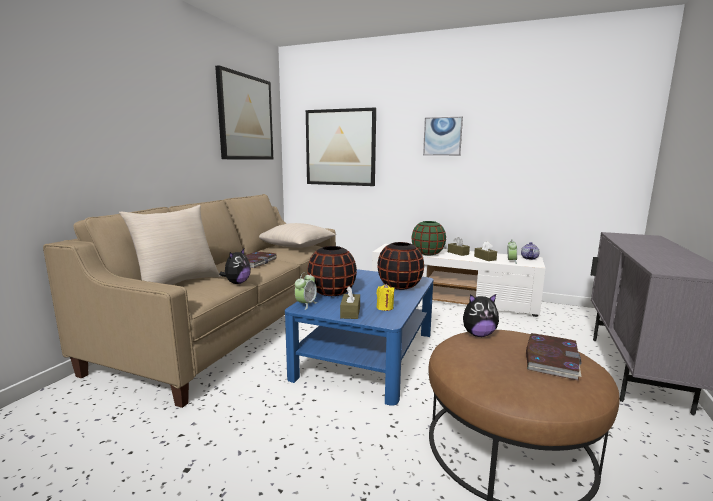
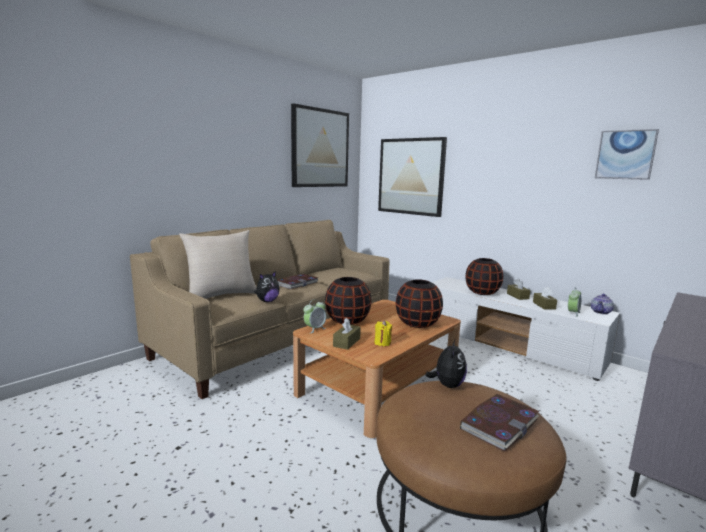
camera: 20 degrees right, 0 degrees up
beige pillow [259,223,336,248] -> none
blue coffee table [285,269,434,406] -> brown coffee table [293,300,461,438]
green vase [412,221,446,255] -> black vase [465,258,504,295]
picture [423,117,463,156] -> picture moved to [595,129,659,180]
plush toy [463,294,499,337] -> plush toy turned 90 degrees counterclockwise [425,340,467,388]

